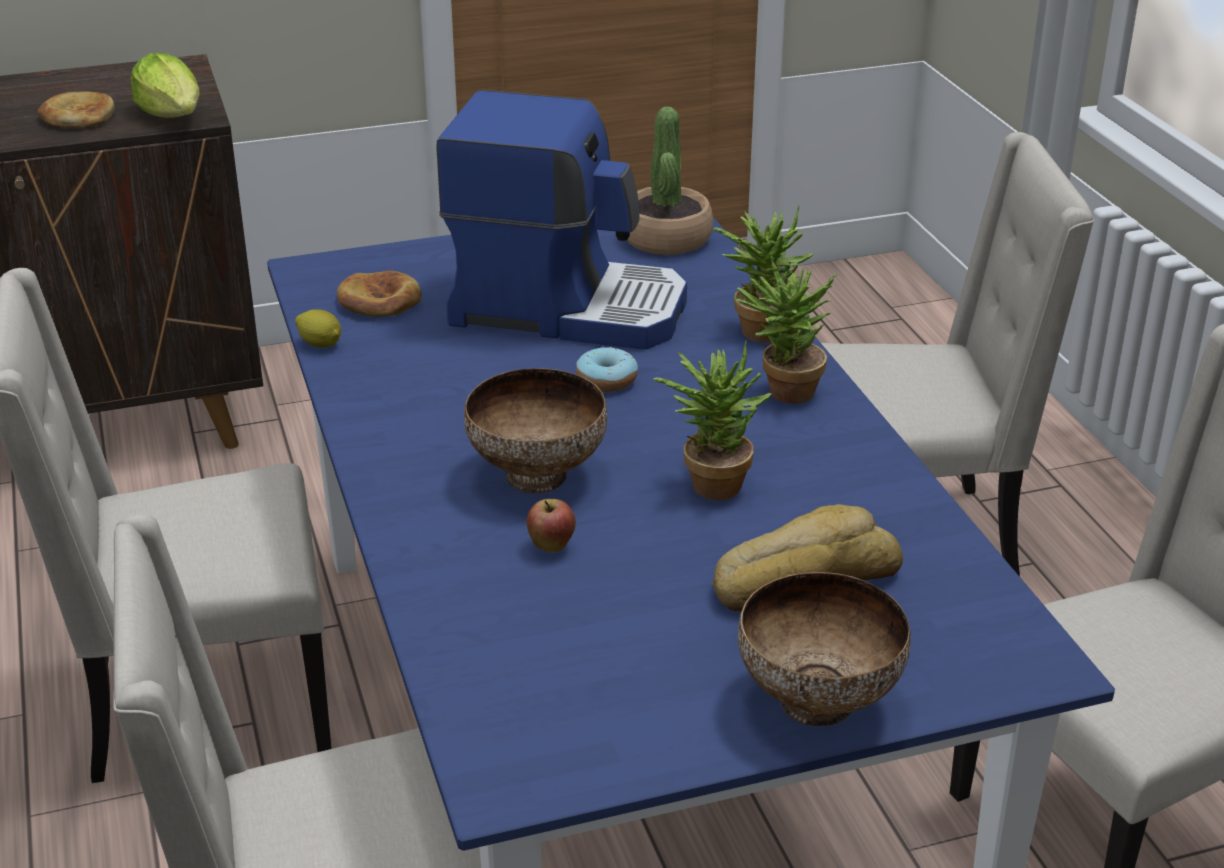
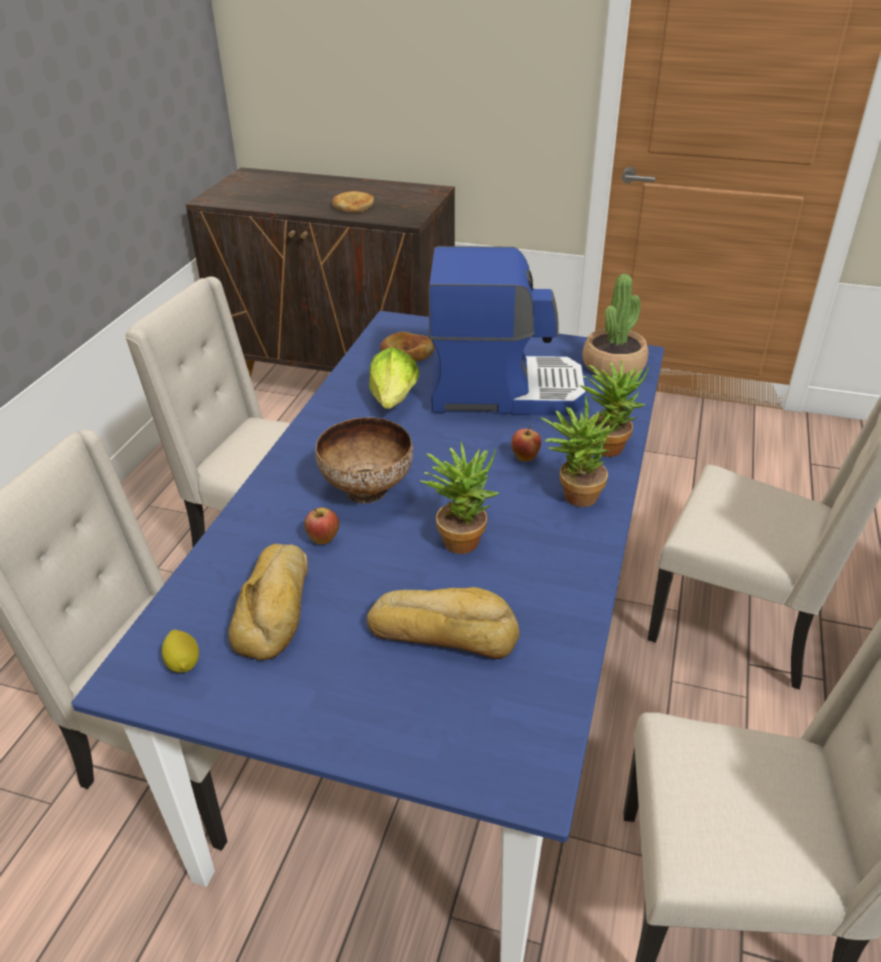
camera: 35 degrees right, 5 degrees up
lettuce [130,53,200,118] -> lettuce moved to [369,347,419,409]
lemon [295,309,341,348] -> lemon moved to [162,630,199,673]
coffee machine [436,90,687,350] -> coffee machine turned 45 degrees counterclockwise [429,246,586,416]
donut [576,346,638,392] -> none
bowl [738,572,911,727] -> none
none -> bread [229,544,308,660]
none -> apple [511,426,541,461]

